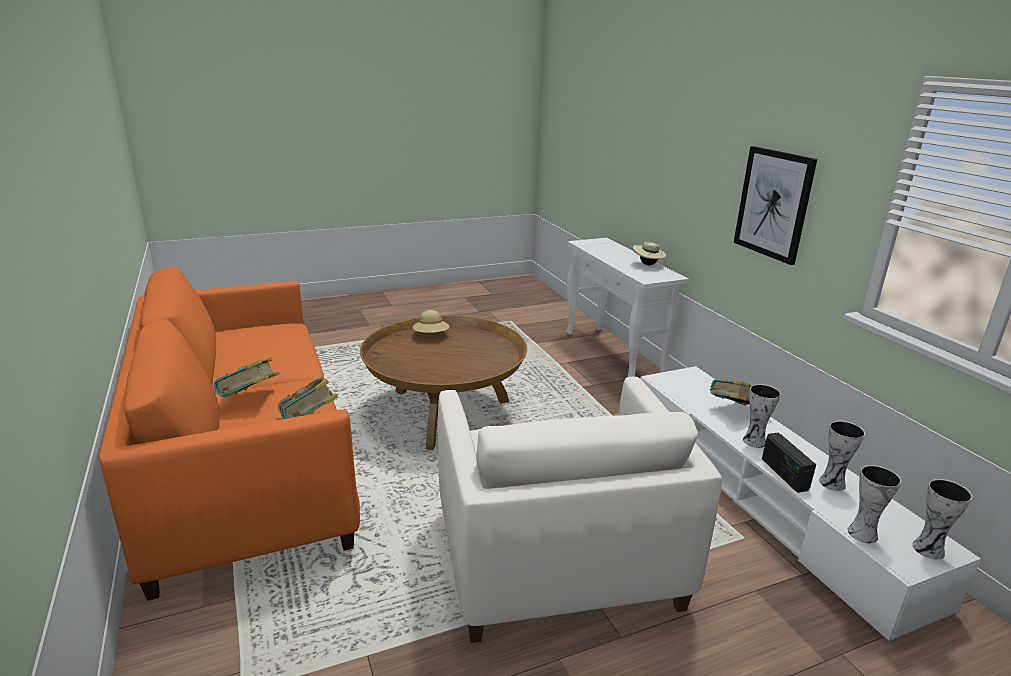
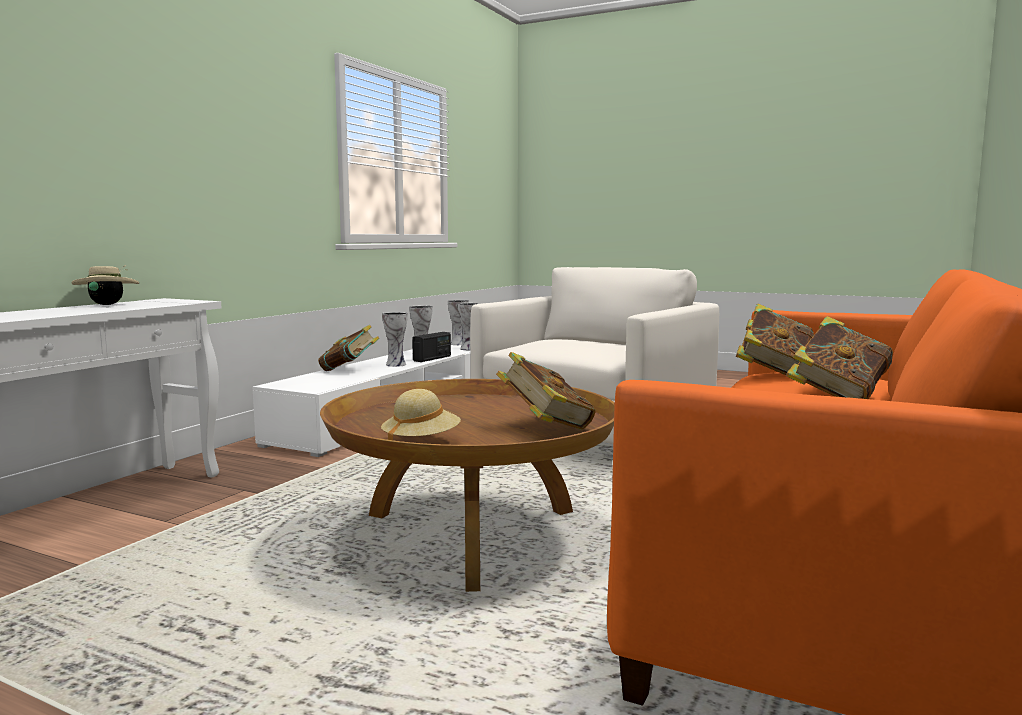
camera: 130 degrees left, 15 degrees down
picture [734,146,817,265] -> none
none -> book [496,352,596,430]

